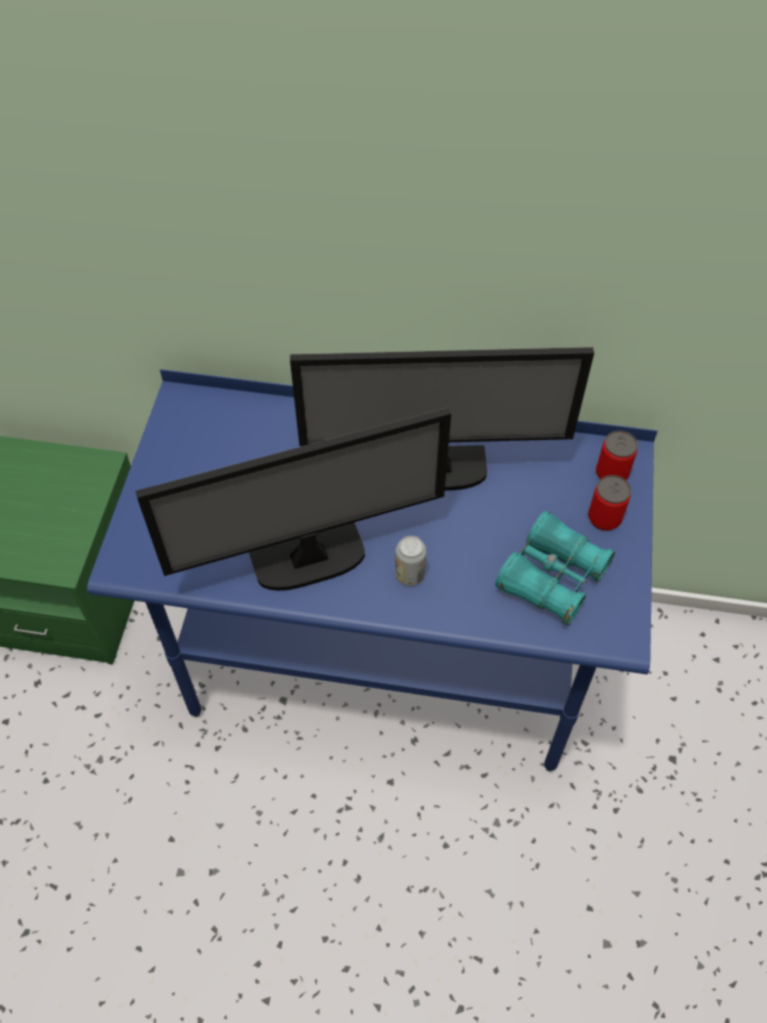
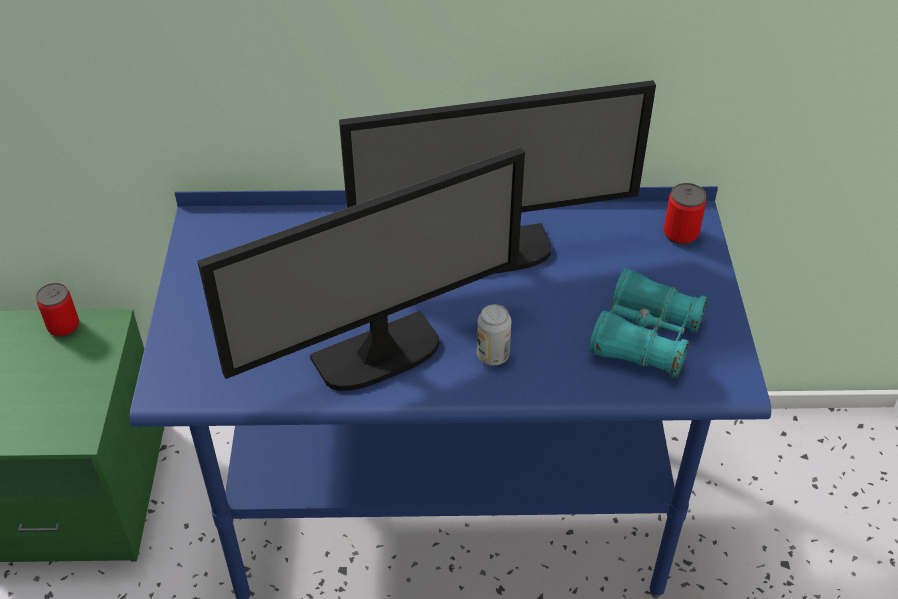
camera: 10 degrees left, 10 degrees down
can [588,475,631,531] -> can moved to [36,283,79,337]

